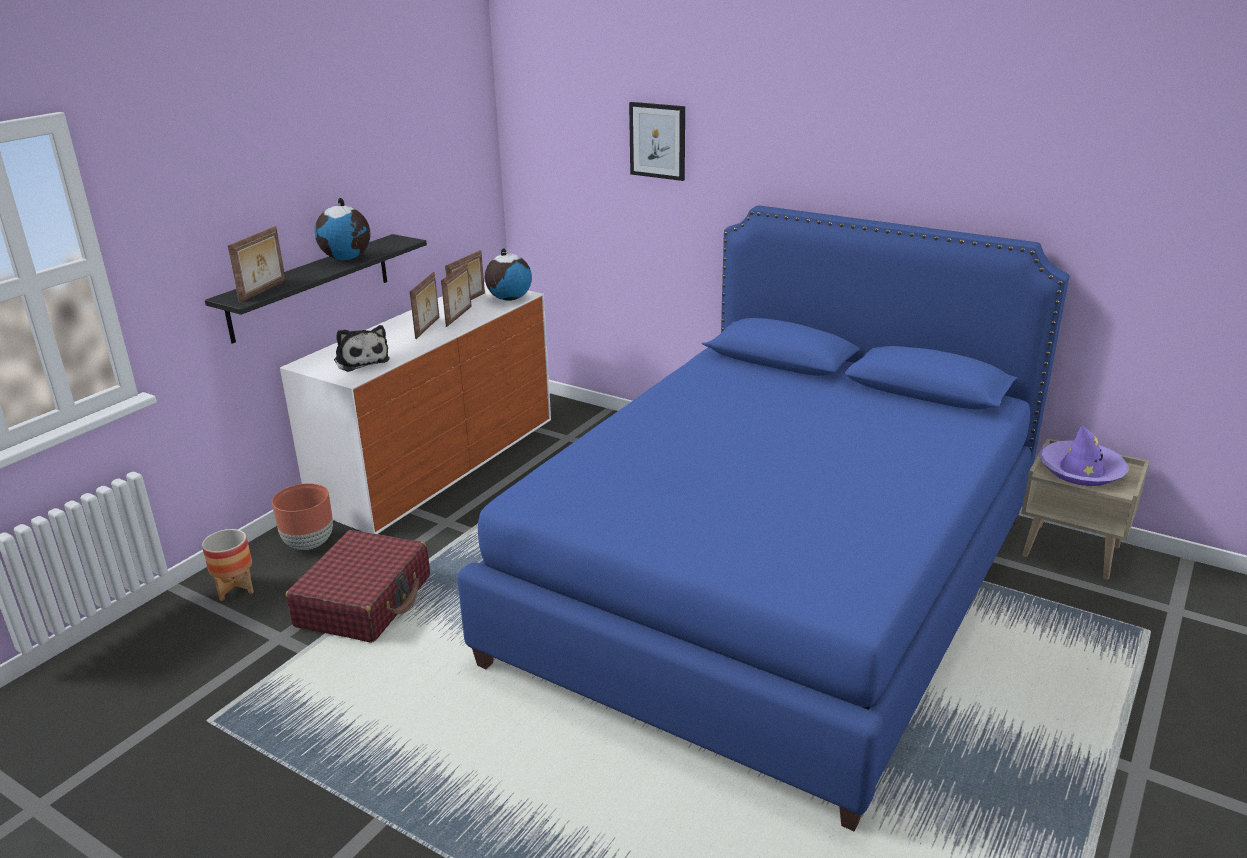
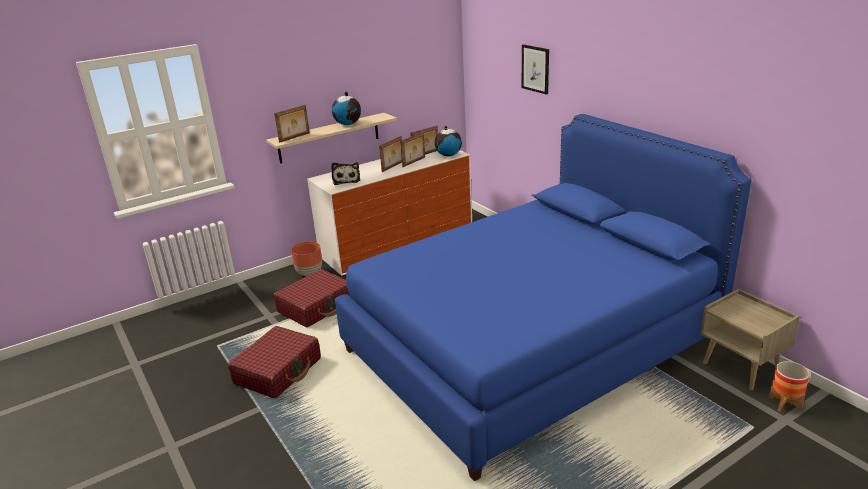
camera: 25 degrees right, 0 degrees up
planter [202,529,254,601] -> planter moved to [769,361,810,411]
black shelf [205,234,427,344] -> beige shelf [266,113,397,163]
purple hat [1039,426,1129,486] -> none
none -> red suitcase [228,326,321,399]

